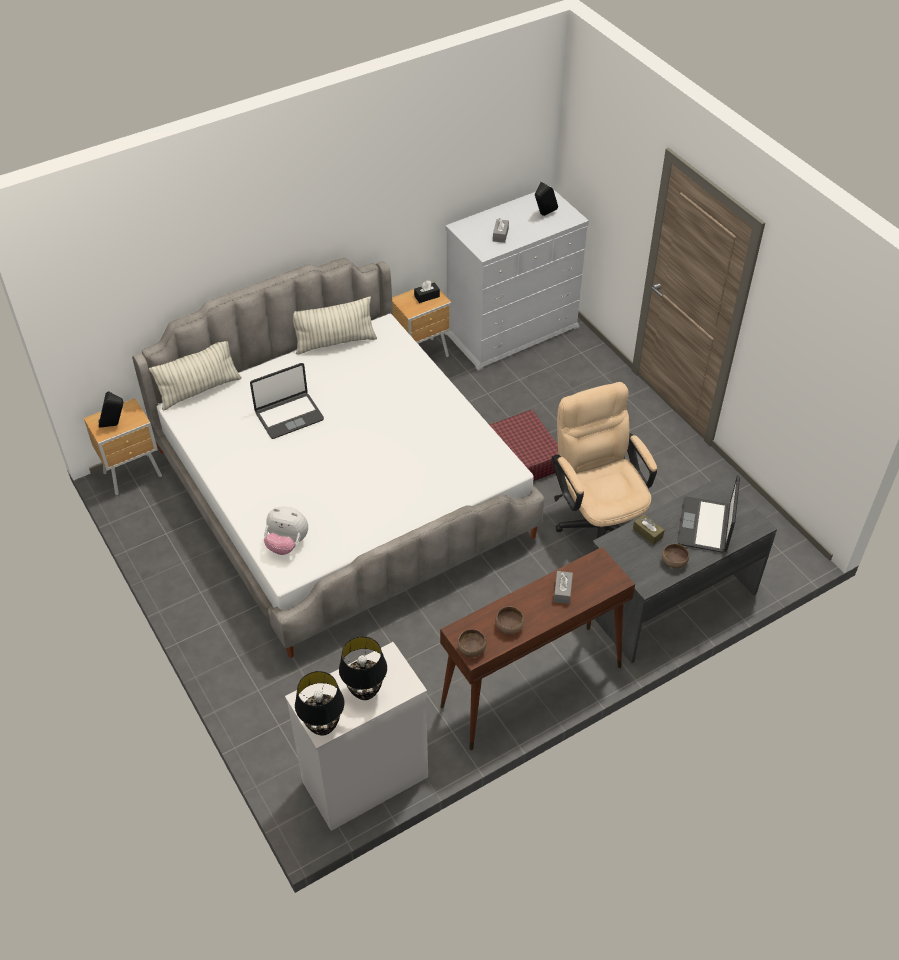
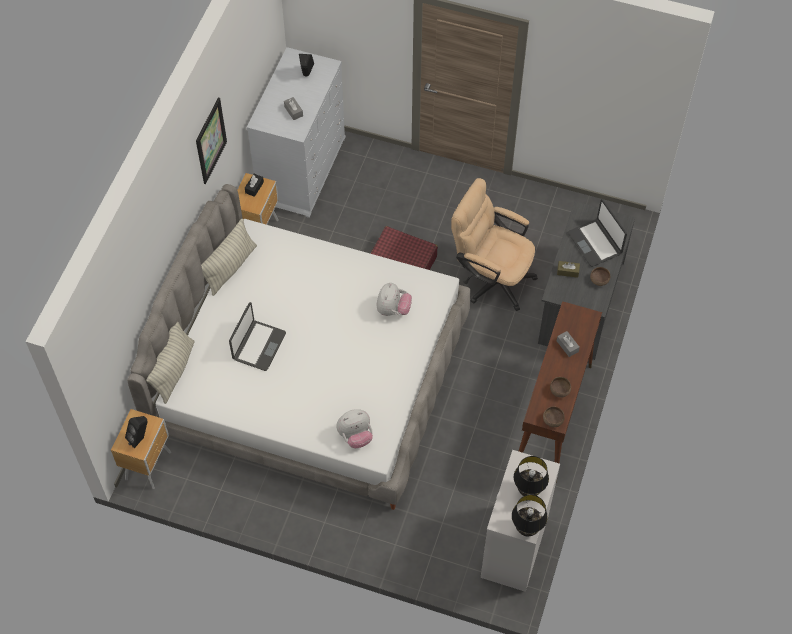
camera: 40 degrees left, 10 degrees up
none -> picture [196,98,227,184]
none -> plush toy [377,283,412,316]

